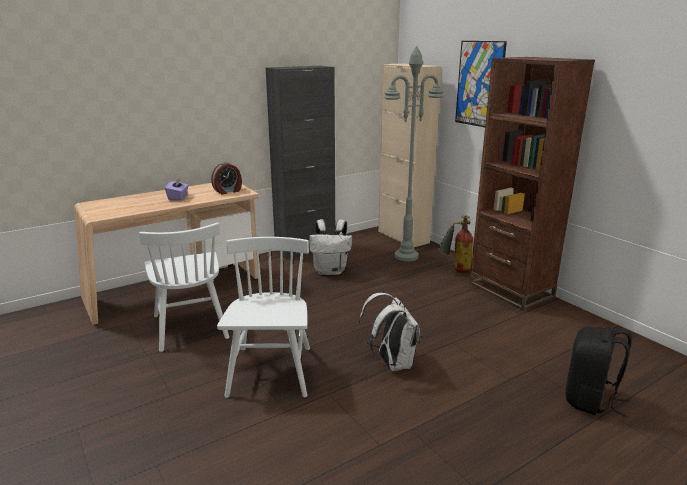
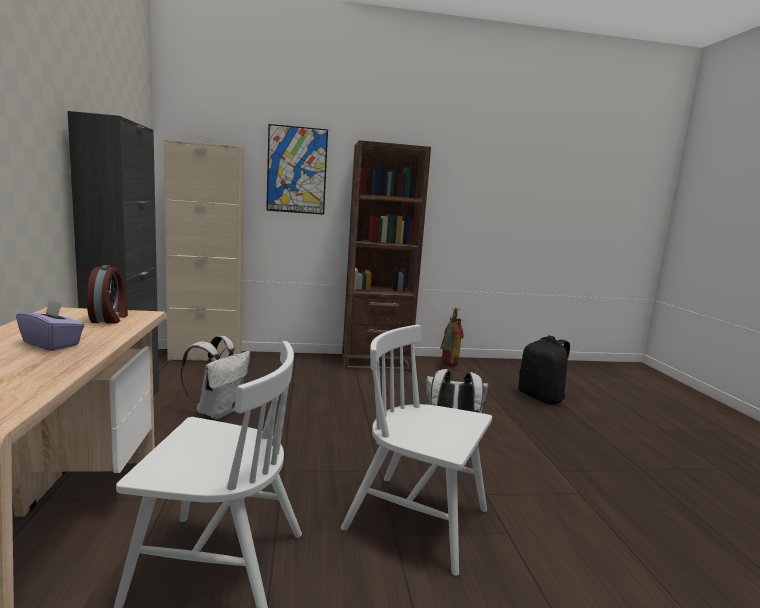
camera: 65 degrees left, 10 degrees down
grey floor lamp [384,46,444,261] -> none
fire extinguisher [437,215,473,273] -> fire extinguisher moved to [440,308,464,367]

